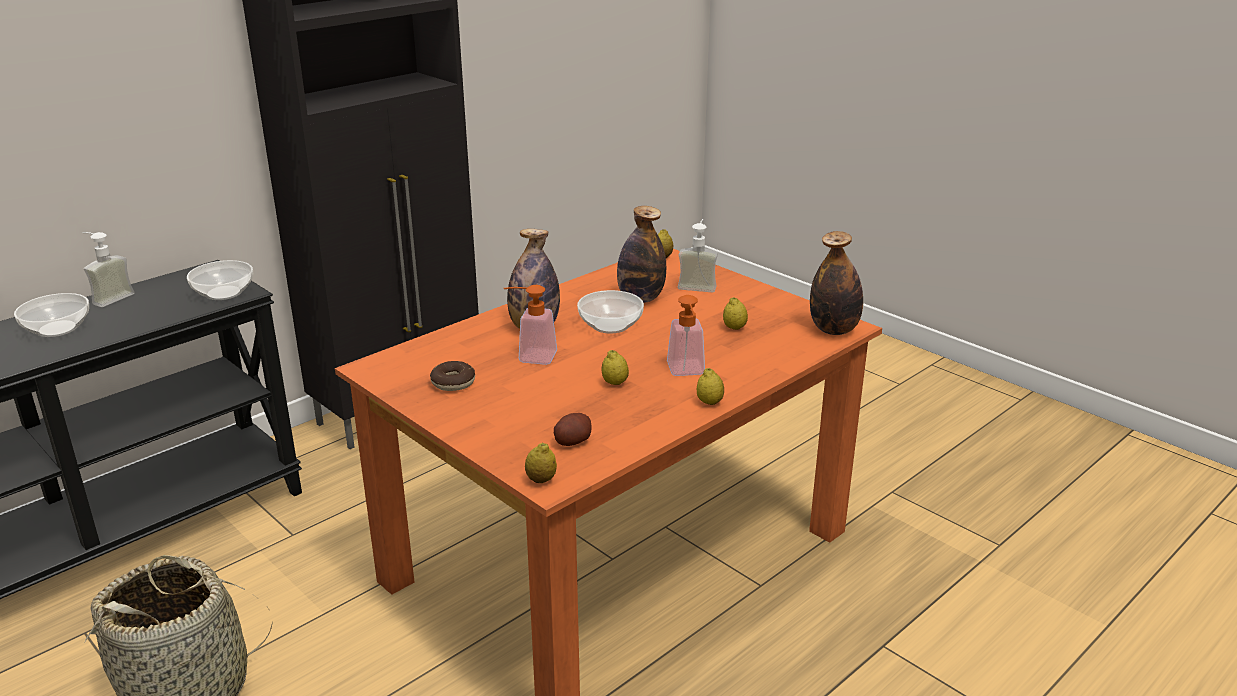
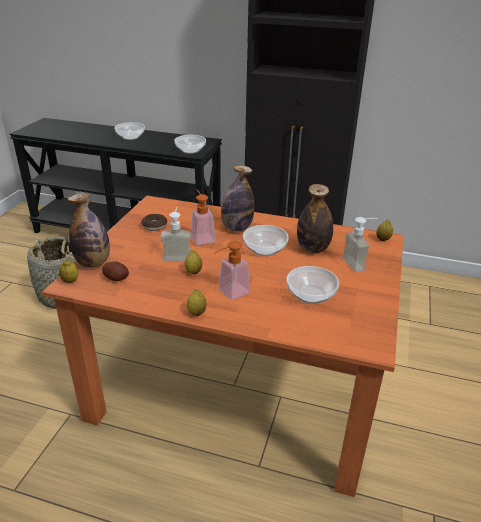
camera: 60 degrees right, 5 degrees up
soap dispenser [82,232,134,307] -> soap dispenser moved to [161,207,191,262]
lemon [723,297,748,330] -> bowl [287,266,339,304]
bottle [810,231,863,335] -> bottle moved to [68,193,110,268]

